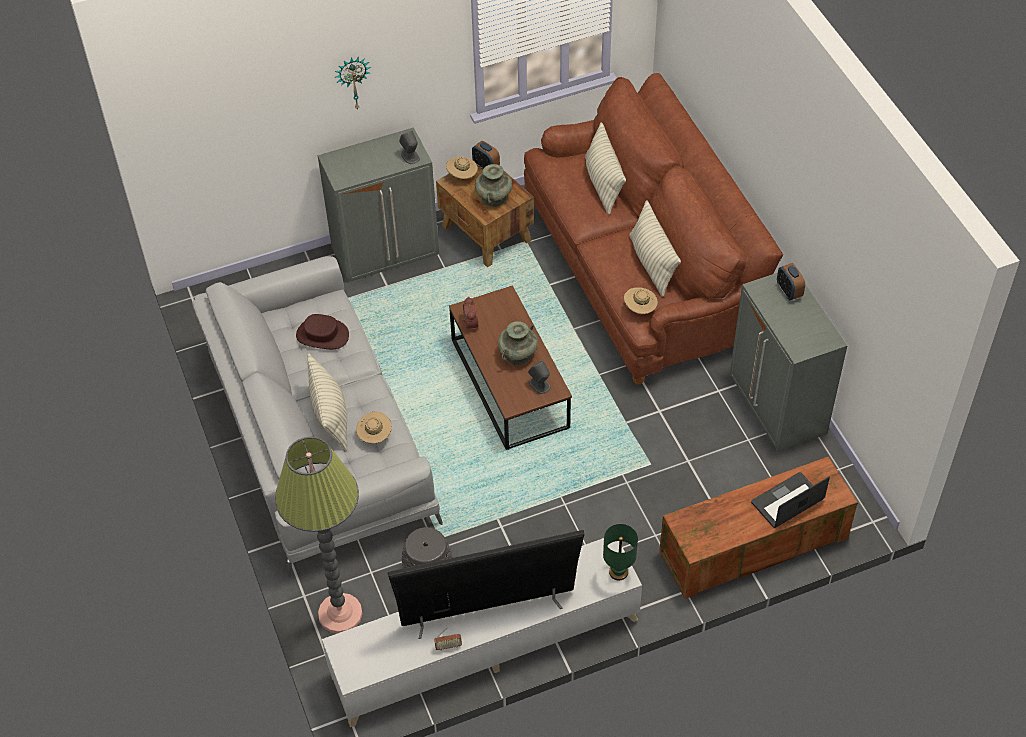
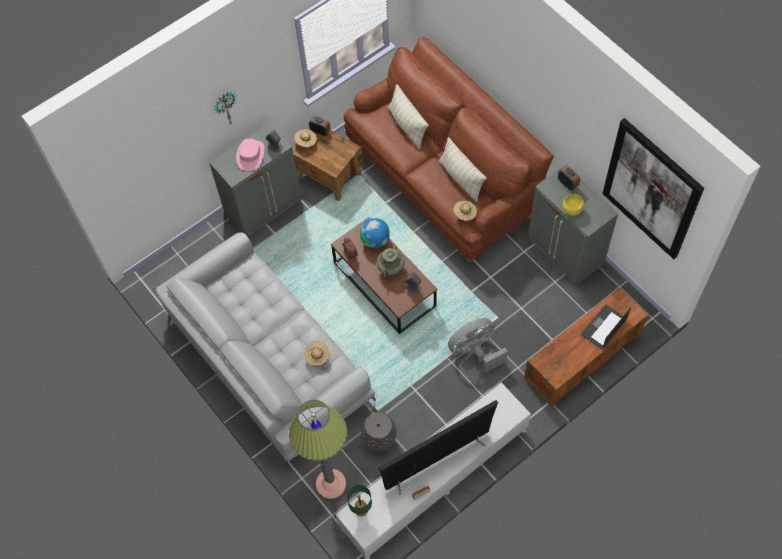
camera: 15 degrees left, 10 degrees up
brown hat [296,314,349,349] -> none
pillow [307,353,348,452] -> none
turquoise vase [475,164,512,207] -> none
green table lamp [603,524,638,580] -> green table lamp moved to [347,485,372,516]
none -> pink hat [236,139,265,171]
none -> globe [360,218,390,248]
none -> grey fan [448,318,508,373]
none -> yellow bowl [563,195,584,215]
none -> picture [602,118,704,259]

